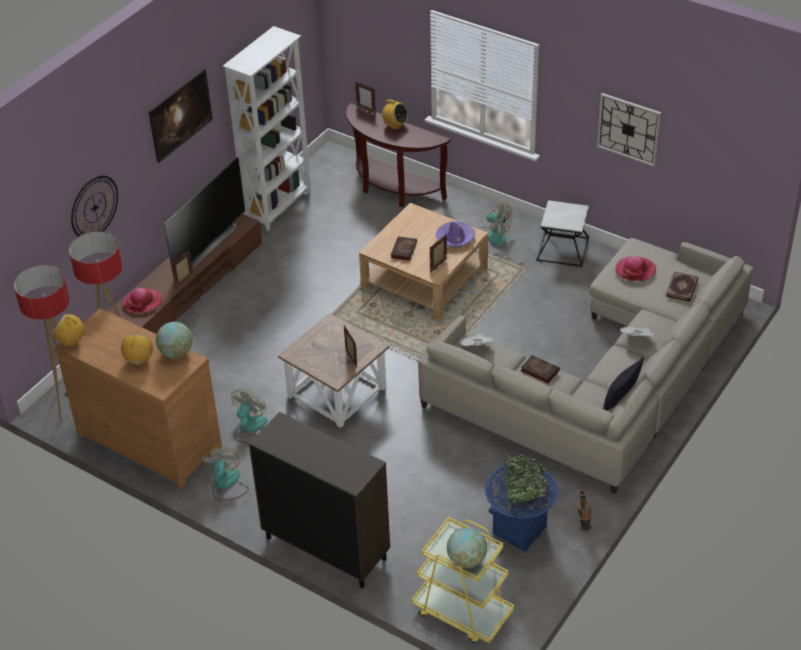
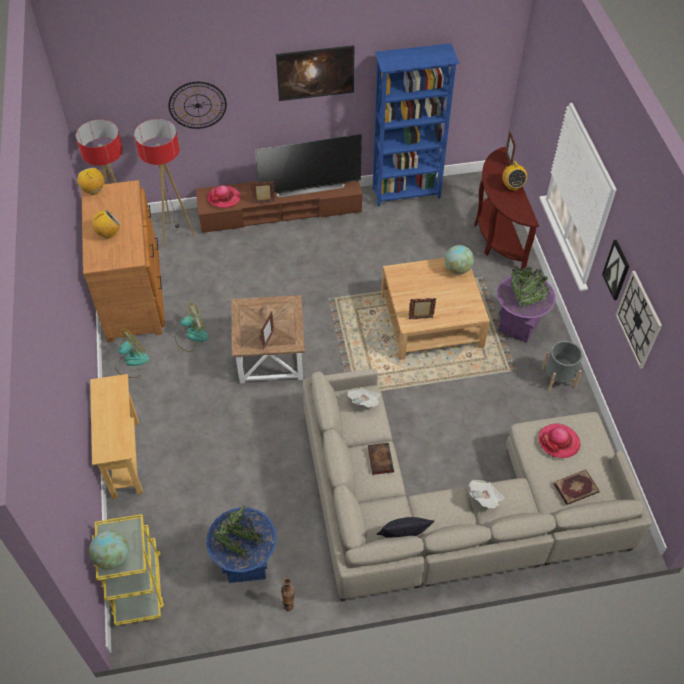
camera: 45 degrees right, 10 degrees up
globe [156,322,193,358] -> globe moved to [444,245,474,274]
white bookcase [223,26,311,231] -> blue bookcase [372,43,460,207]
brown cabinet [249,412,390,588] -> beige console table [90,374,143,499]
book [391,236,417,261] -> none
purple hat [436,221,475,248] -> none
fan [483,202,512,247] -> purple planter [497,267,556,343]
side table [536,200,589,267] -> grey planter [542,341,583,390]
none -> picture [602,240,629,300]

